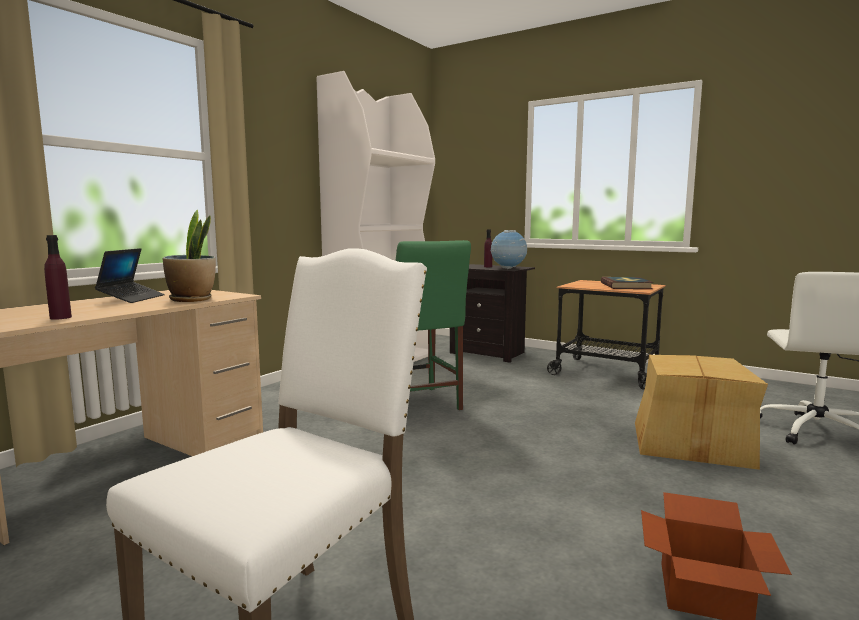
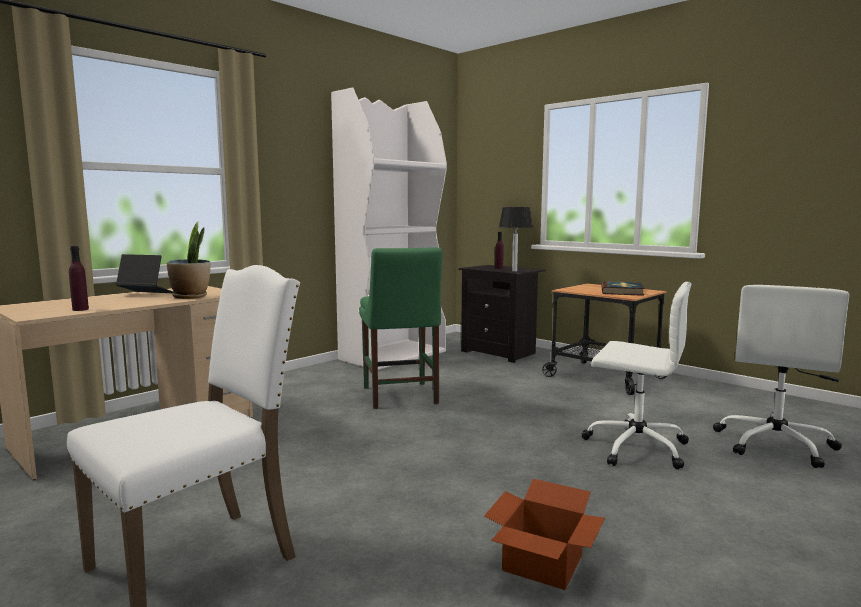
camera: 10 degrees right, 0 degrees up
laptop [95,248,165,303] -> laptop turned 90 degrees counterclockwise [116,254,173,293]
globe [491,230,527,269] -> table lamp [499,207,532,272]
cardboard box [635,355,768,470] -> white office chair [582,282,691,469]

